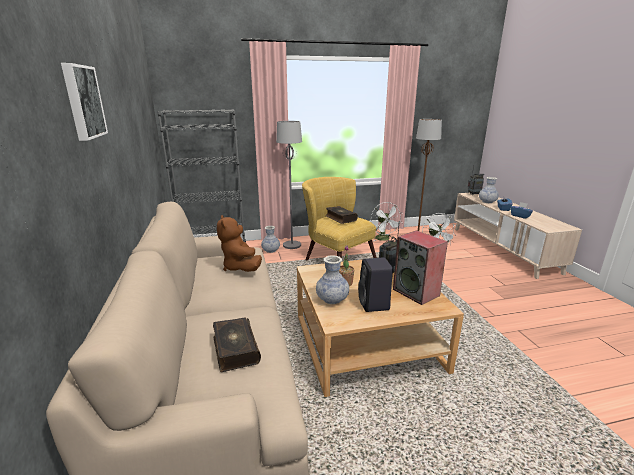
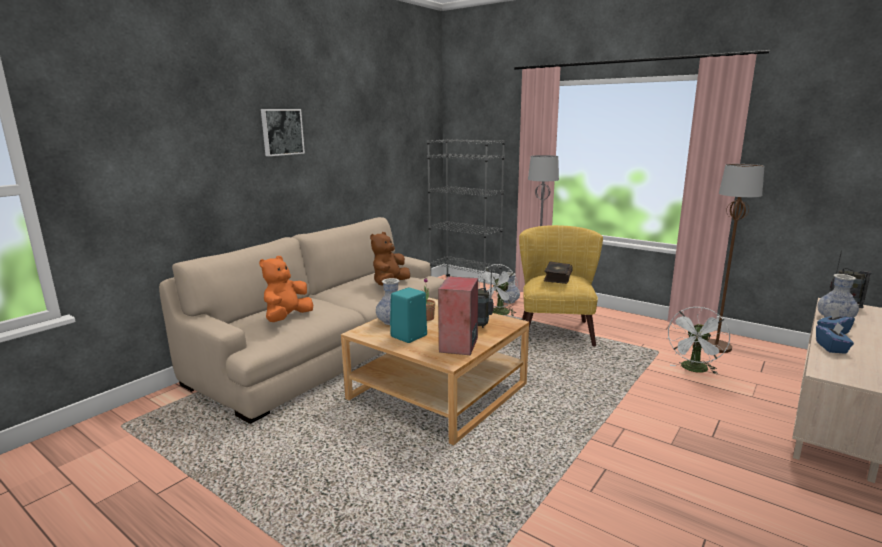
camera: 50 degrees right, 5 degrees down
book [213,317,261,372] -> orange plush toy [259,256,313,322]
black speaker [358,257,393,312] -> turquoise speaker [390,287,427,343]
white fan [371,202,403,241] -> white fan moved to [477,264,518,316]

